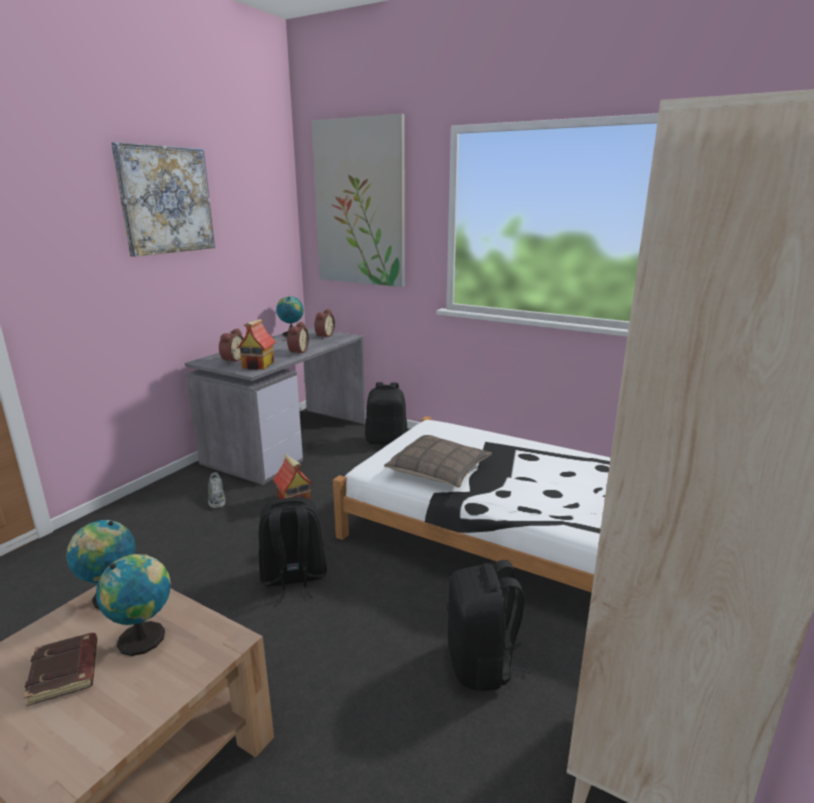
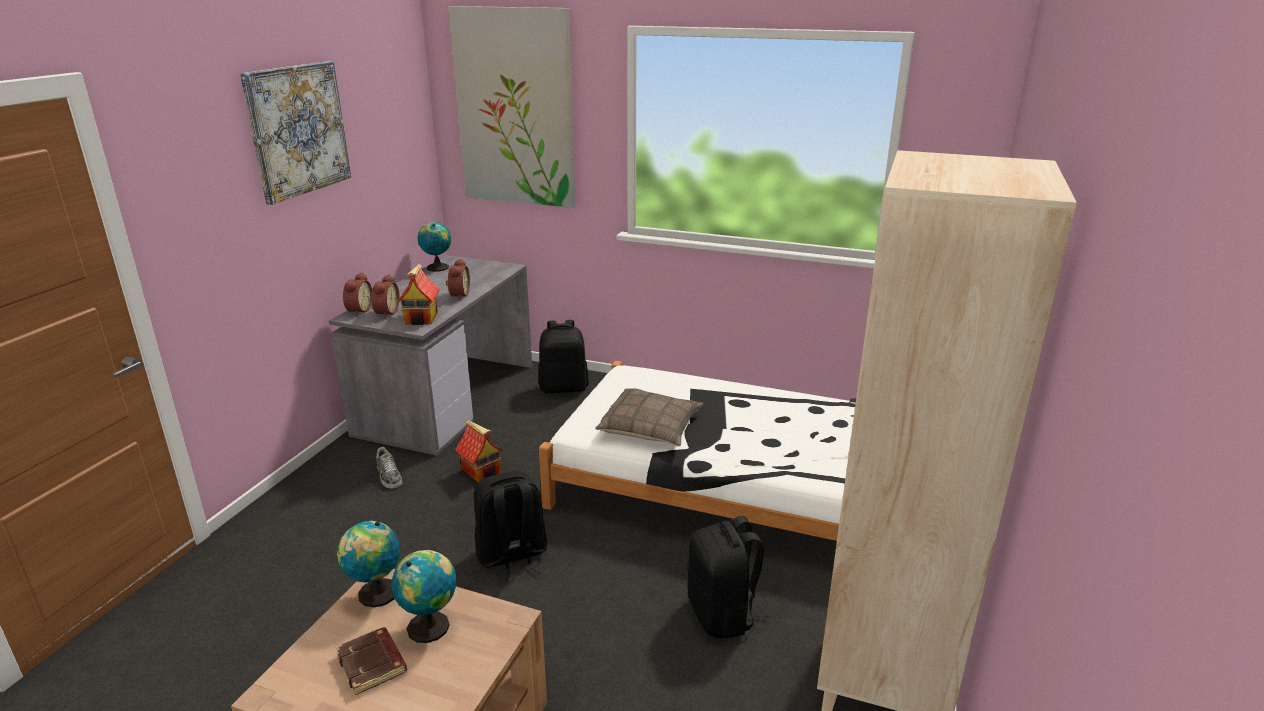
camera: 10 degrees left, 5 degrees up
alarm clock [314,309,335,339] -> alarm clock moved to [343,272,372,316]

